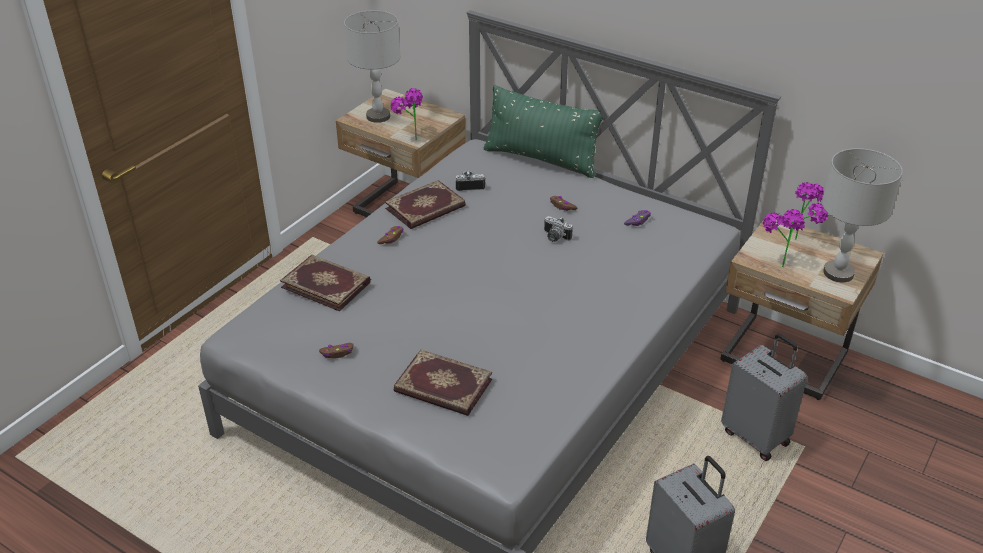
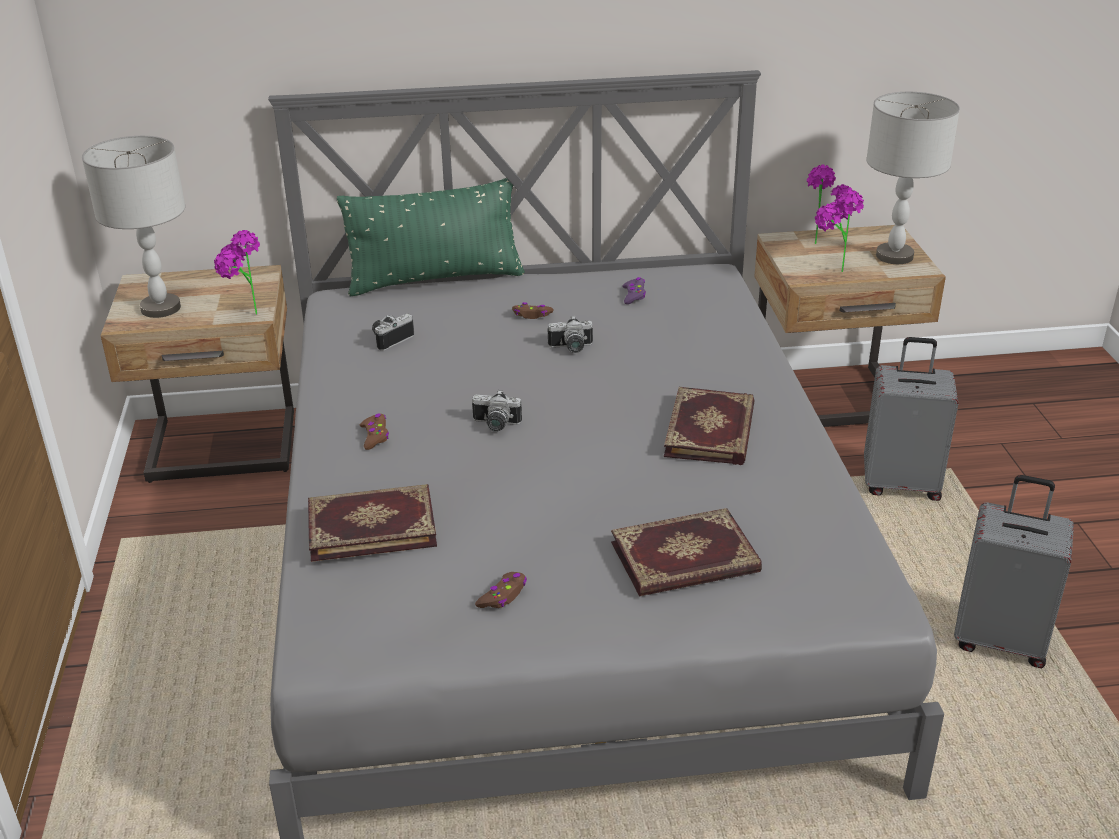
camera: 40 degrees left, 5 degrees down
book [385,180,466,229] -> book moved to [664,387,755,465]
none -> camera [472,390,522,432]

